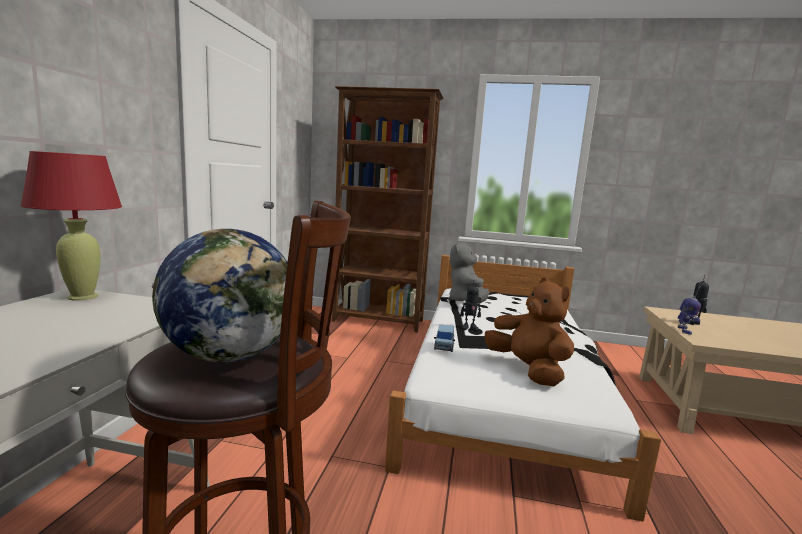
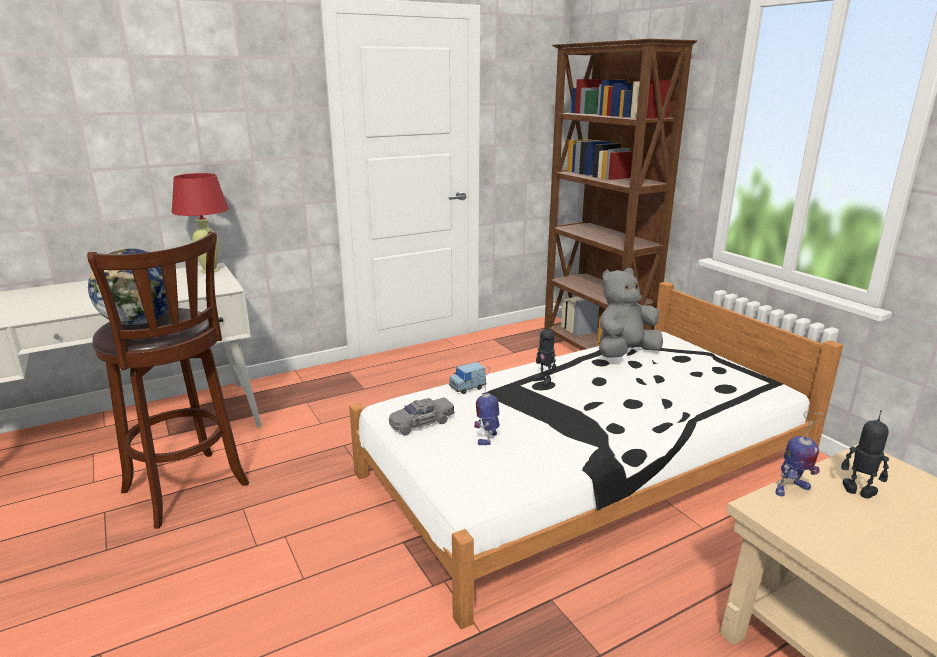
camera: 50 degrees right, 10 degrees up
brown plush toy [485,277,574,387] -> toy robot [474,366,500,445]
none -> grey toy car [389,397,455,435]

